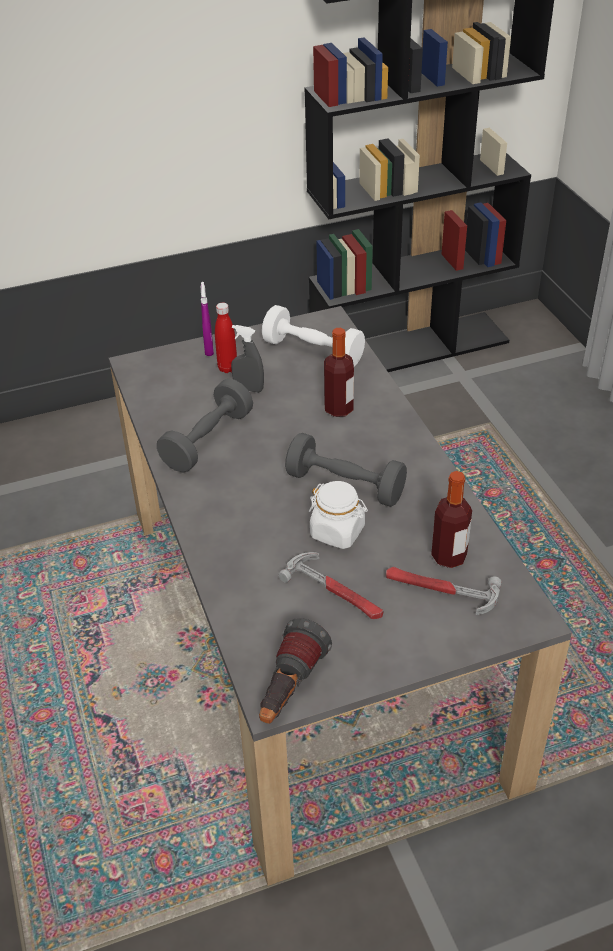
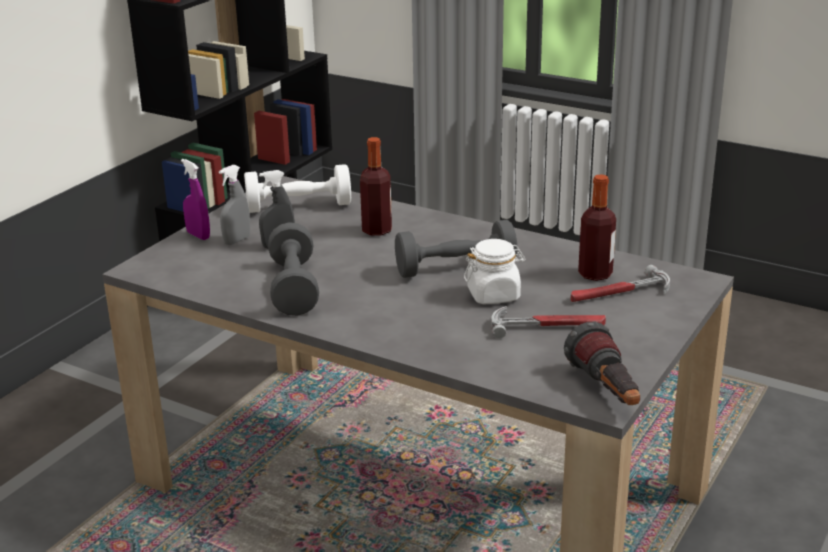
camera: 40 degrees left, 15 degrees down
red bottle [215,303,237,373] -> grey spray bottle [219,165,250,245]

